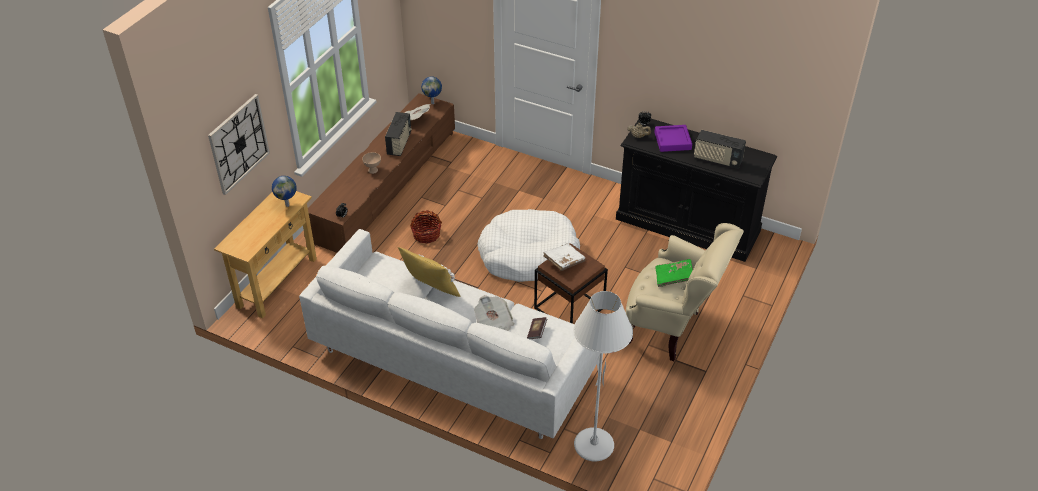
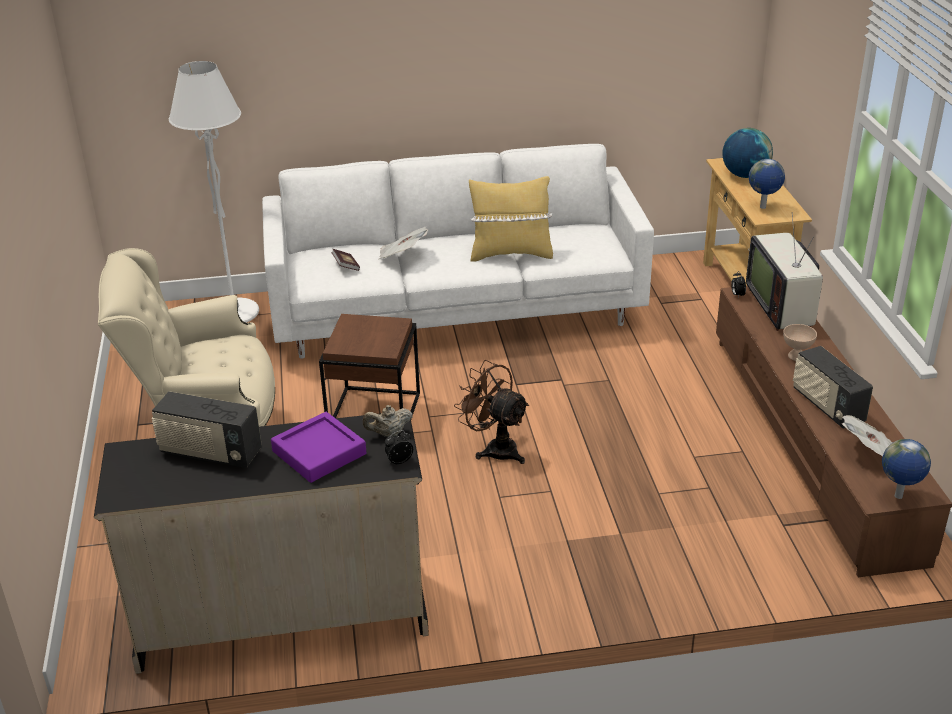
camera: 145 degrees right, 10 degrees down
wall clock [208,94,270,195] -> none
basket [410,210,442,243] -> none
white dog bed [477,209,580,282] -> brown fan [454,360,529,464]
white book [543,243,586,271] -> none
green book [655,259,693,287] -> none
radio [694,130,746,169] -> radio turned 150 degrees counterclockwise [152,391,262,468]
none -> globe [722,128,773,178]
none -> television [746,212,823,331]

